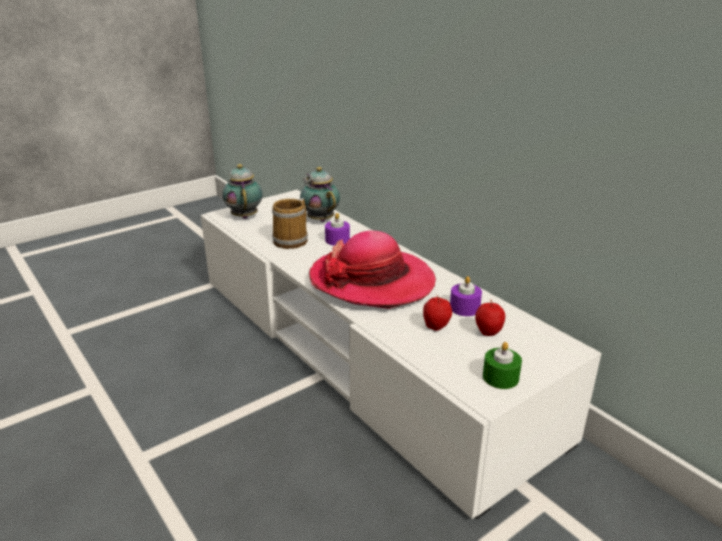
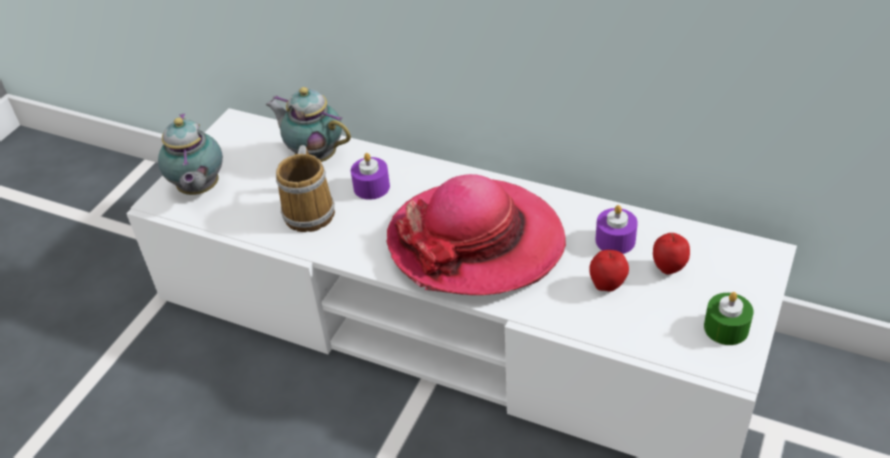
camera: 25 degrees left, 15 degrees up
teapot [222,164,263,219] -> teapot turned 150 degrees counterclockwise [158,113,223,195]

